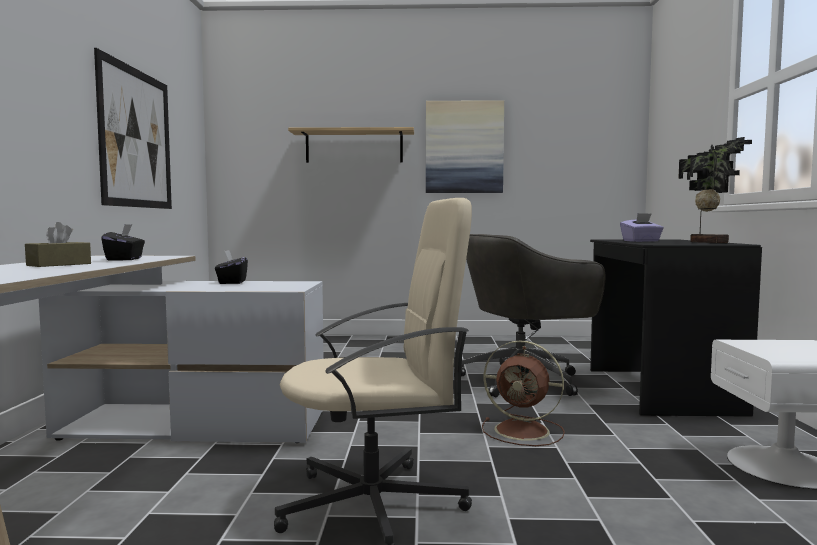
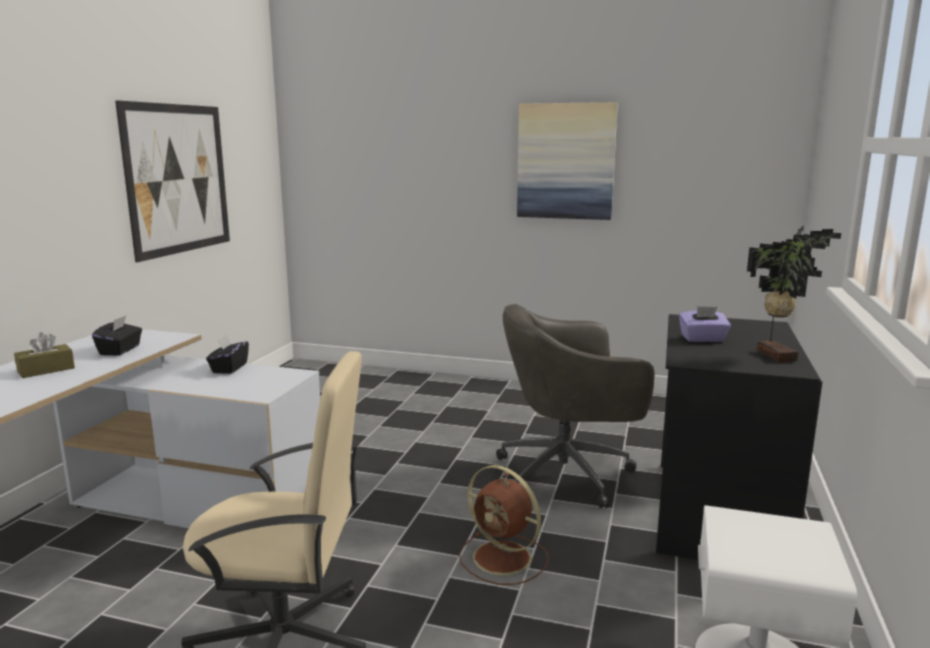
camera: 15 degrees right, 10 degrees up
shelf [288,127,414,163] -> none

